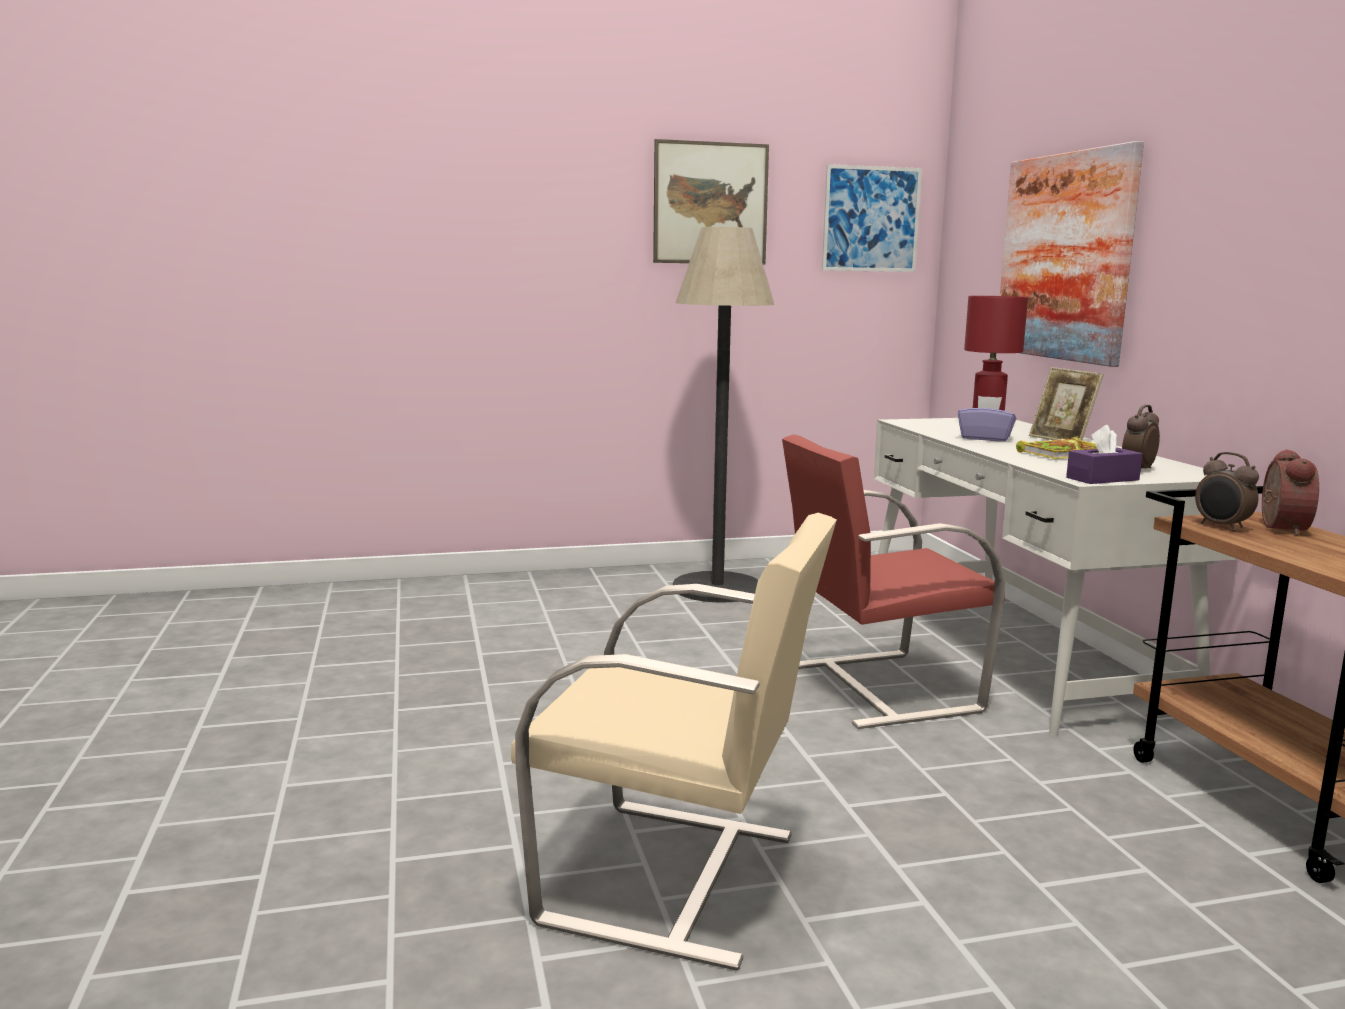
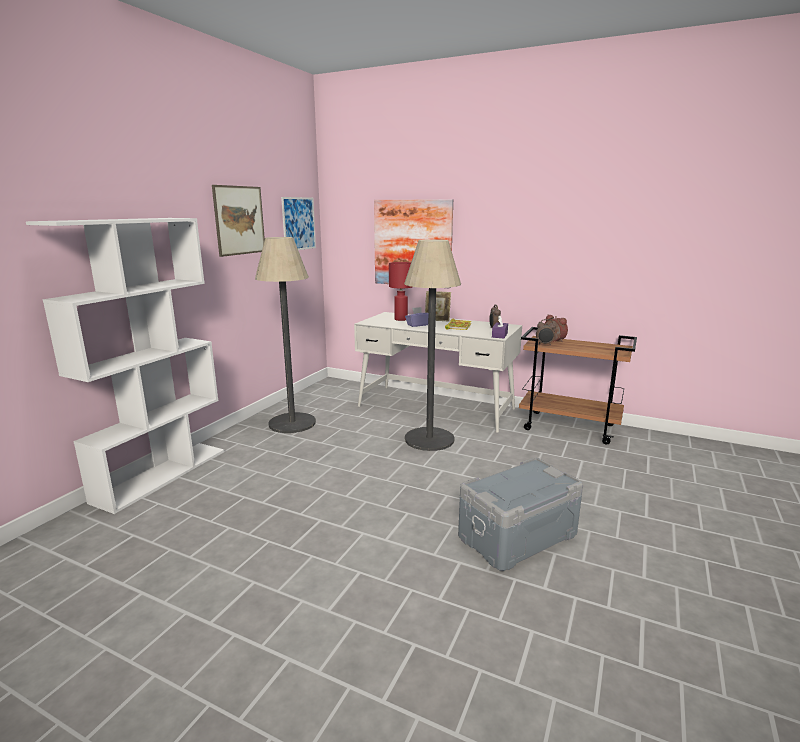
camera: 50 degrees left, 5 degrees up
beige chair [511,513,837,971] -> grey storage box [458,457,583,571]
red chair [782,434,1006,729] -> floor lamp [404,239,461,451]
none -> white bookcase [26,218,224,514]

